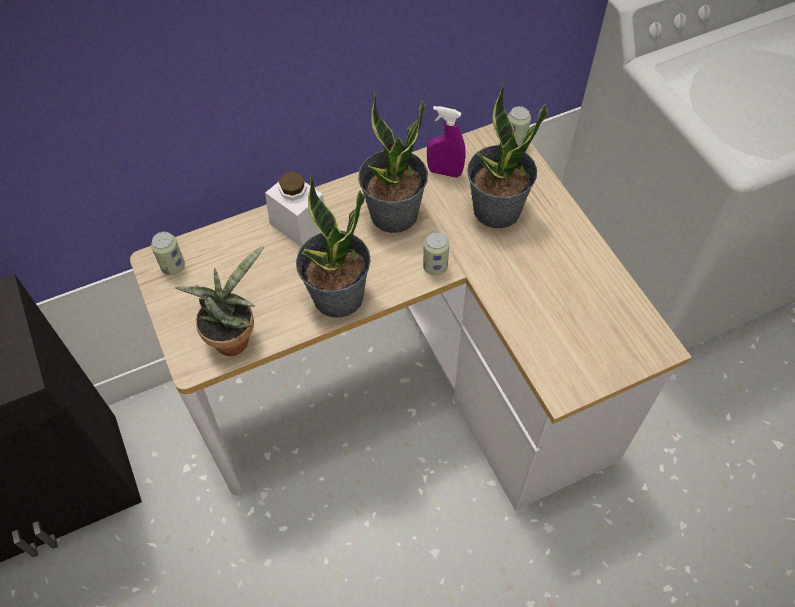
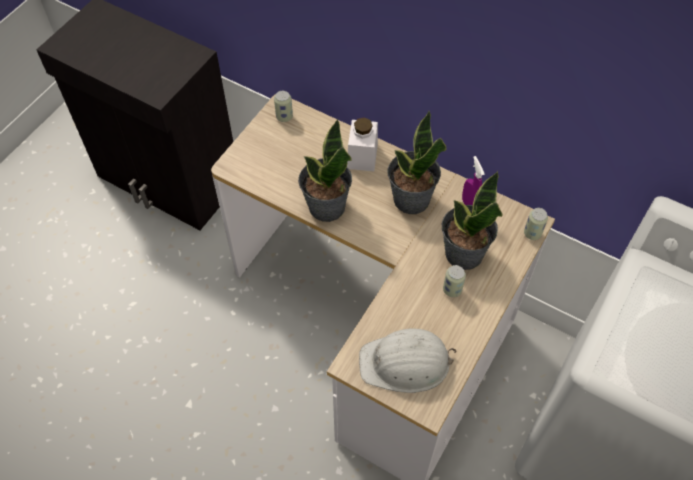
camera: 55 degrees right, 0 degrees up
potted plant [175,245,265,356] -> none
can [423,232,449,275] -> can moved to [443,265,466,297]
none -> white hard hat [359,329,456,393]

